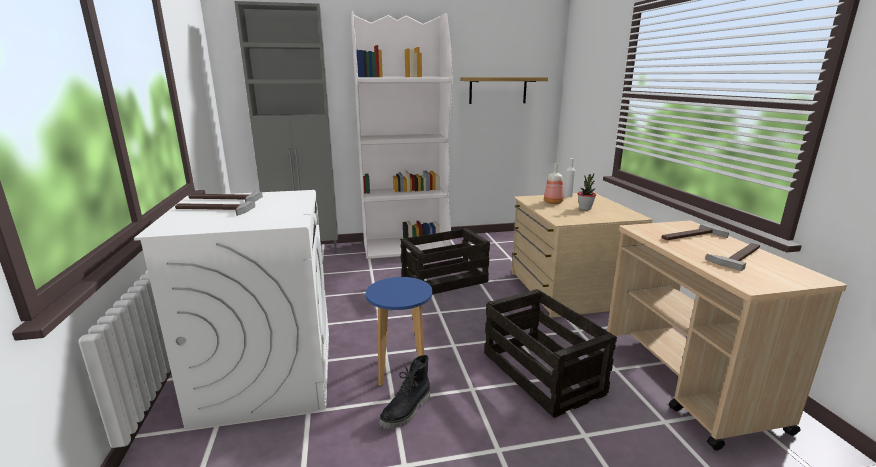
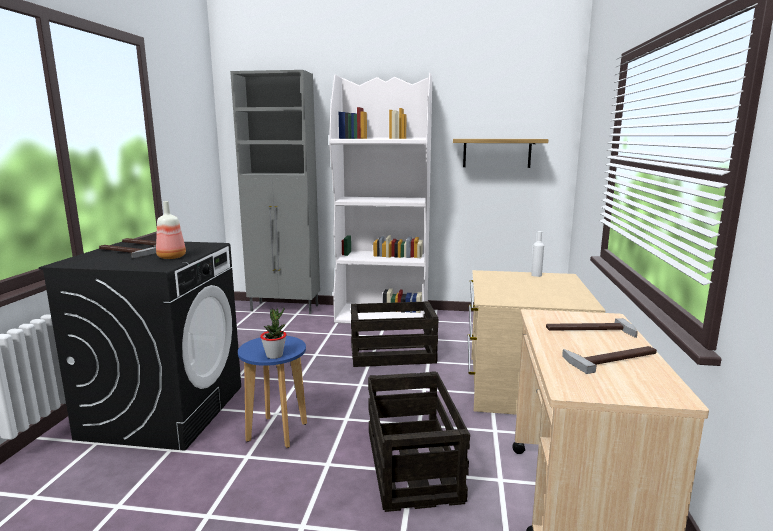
camera: 20 degrees right, 5 degrees down
white washing machine [134,190,329,429] -> black washing machine [39,242,241,451]
black boot [379,355,430,429] -> none
bottle [544,163,564,204] -> bottle moved to [156,201,186,259]
potted plant [578,174,596,210] -> potted plant moved to [260,308,286,359]

